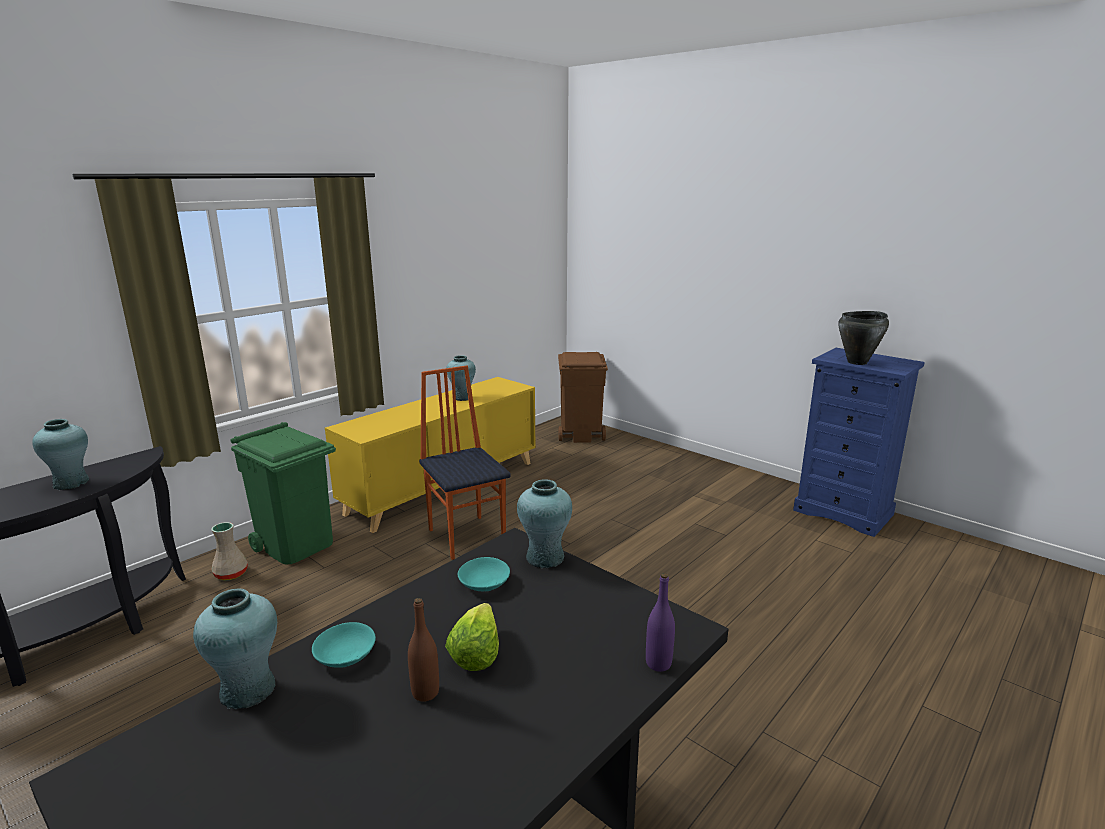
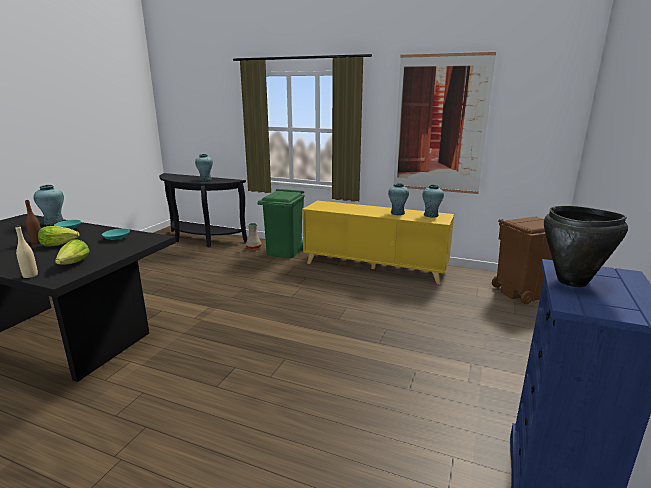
camera: 70 degrees right, 0 degrees up
chair [419,365,511,560] -> none
turquoise vase [517,479,572,568] -> turquoise vase moved to [422,185,444,217]
purple bottle [646,573,675,672] -> beige bottle [15,225,38,278]
none -> lettuce [55,239,90,265]
none -> picture [393,52,496,194]

